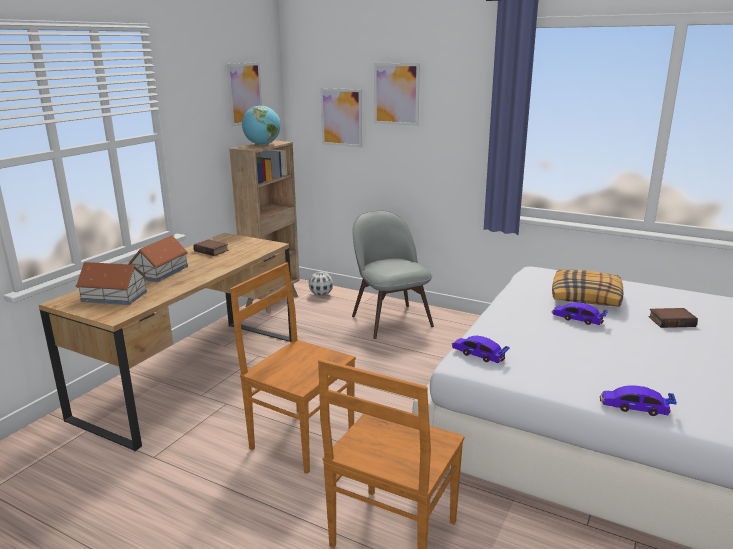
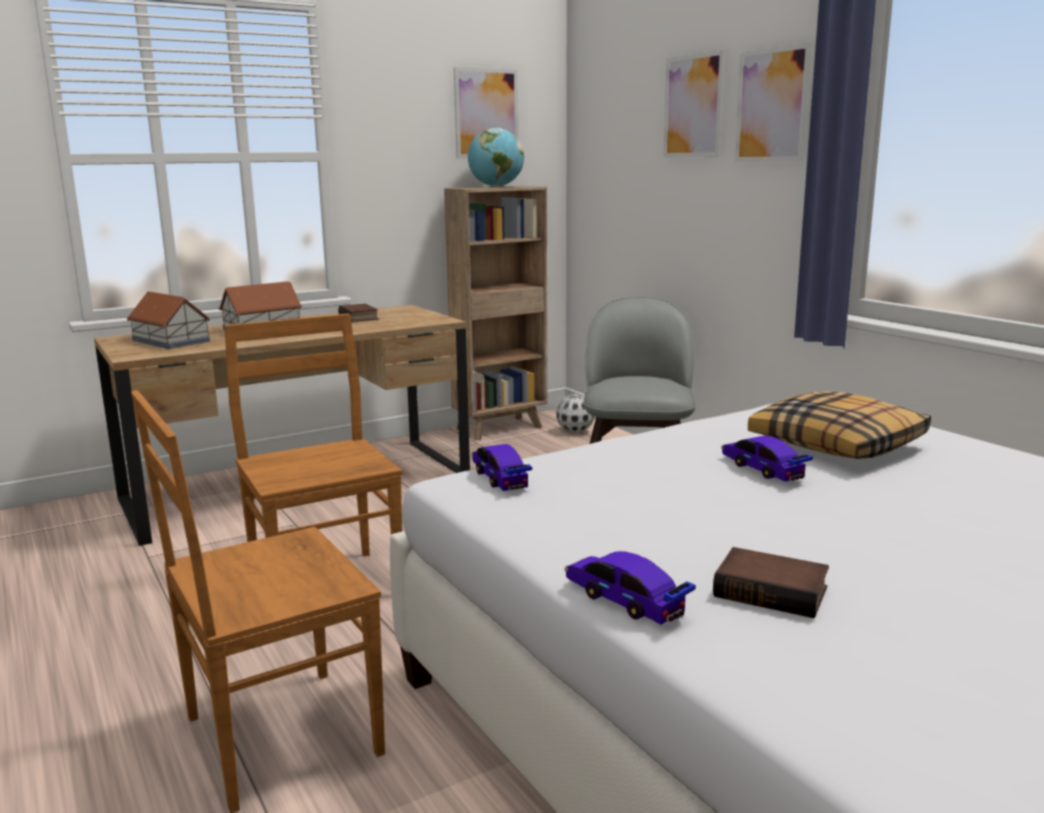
camera: 30 degrees right, 5 degrees down
picture [320,88,362,147] -> picture moved to [735,43,812,162]
book [648,308,698,328] -> book moved to [713,547,829,618]

